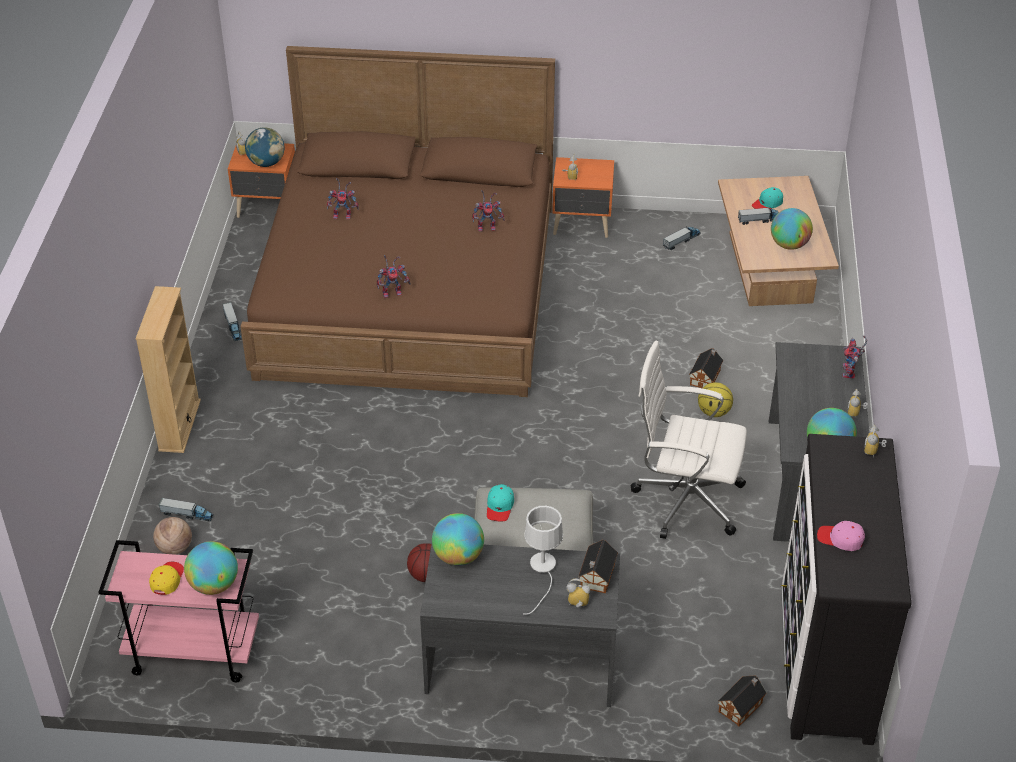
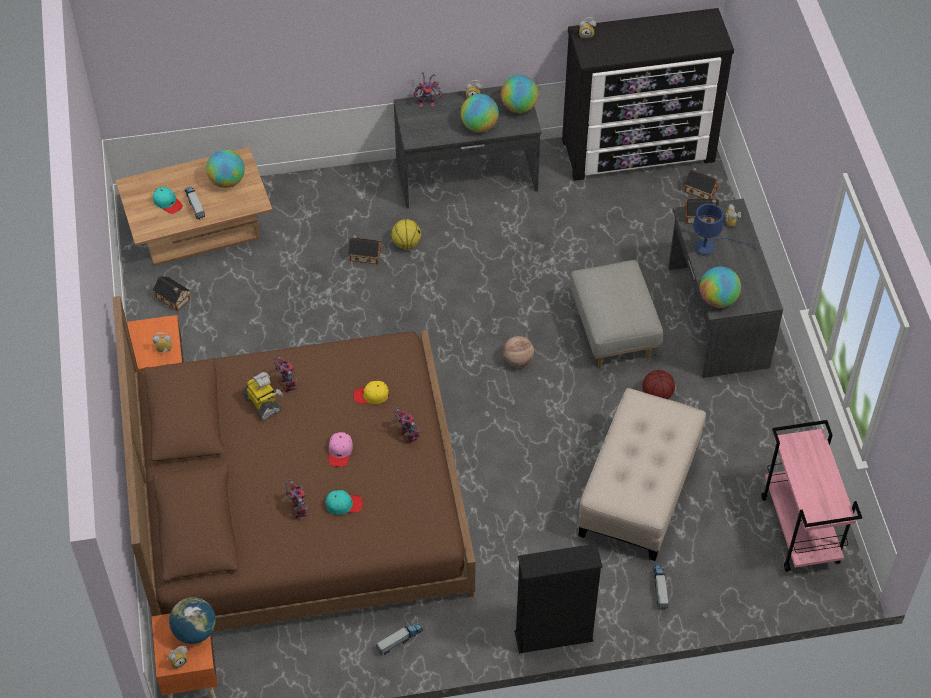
camera: 105 degrees left, 10 degrees up
beige bookcase [135,286,201,453] -> black bookcase [514,544,602,653]
yellow cap [149,562,184,595] -> yellow cap moved to [353,381,389,404]
basketball [153,517,192,555] -> basketball moved to [503,336,534,367]
globe [184,541,238,595] -> globe moved to [461,94,499,132]
turquoise cap [487,484,514,521] -> turquoise cap moved to [325,490,363,515]
white table lamp [523,506,563,615] -> blue table lamp [693,203,756,255]
white office chair [631,341,747,539] -> none
toy truck [663,226,701,250] -> toy house [153,276,190,311]
pink cap [817,521,865,551] -> pink cap moved to [329,432,353,467]
none -> toy robot [243,372,283,420]
none -> beige ottoman [578,388,706,561]

